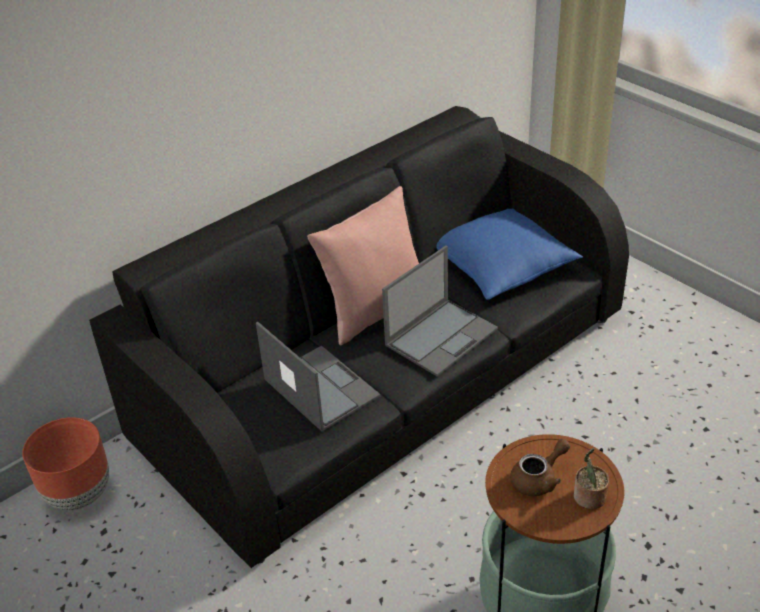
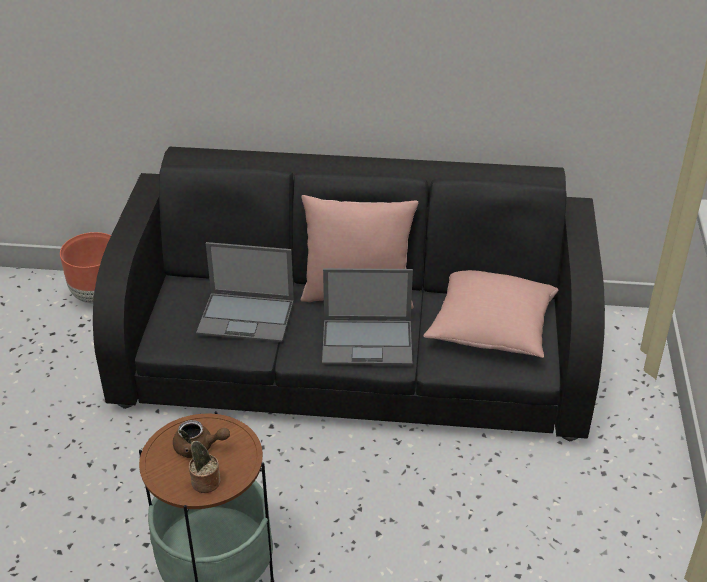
camera: 45 degrees right, 0 degrees up
laptop [256,322,380,432] -> laptop turned 90 degrees clockwise [196,242,294,342]
blue pillow [436,208,583,300] -> pink pillow [423,270,558,358]

